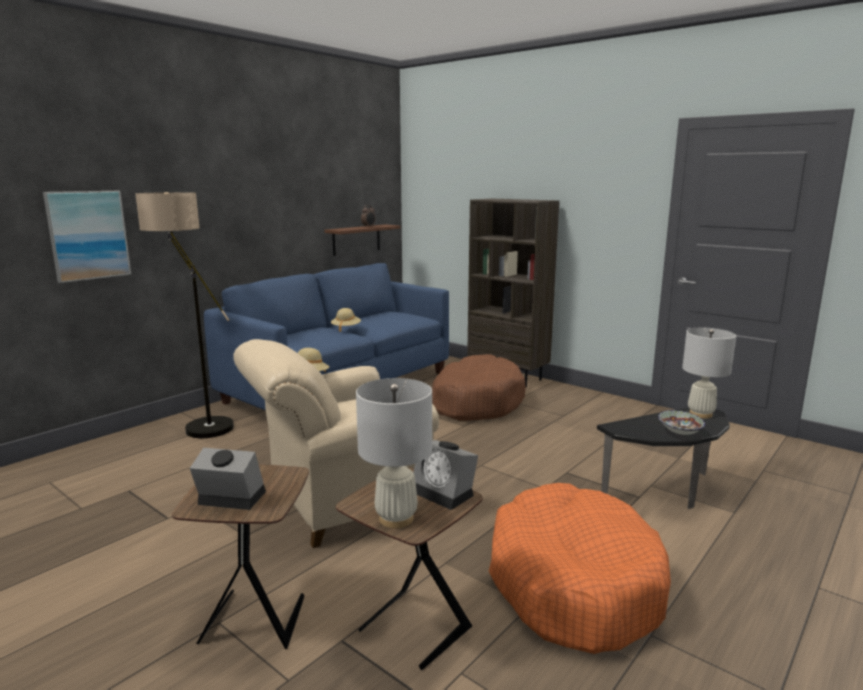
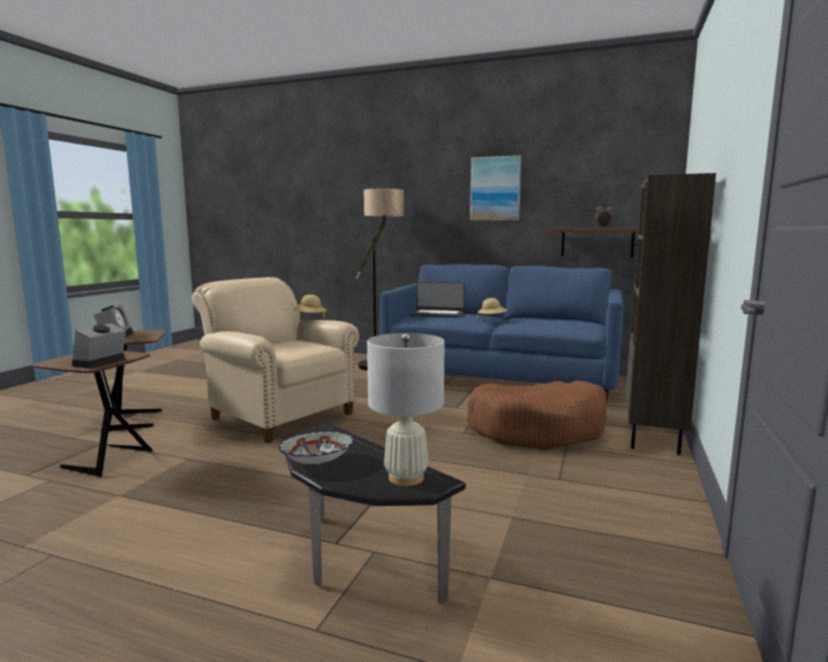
camera: 70 degrees right, 5 degrees down
picture [43,191,131,283] -> picture moved to [470,155,521,220]
white table lamp [356,378,432,528] -> none
orange dog bed [489,483,671,654] -> none
none -> laptop [410,281,465,318]

